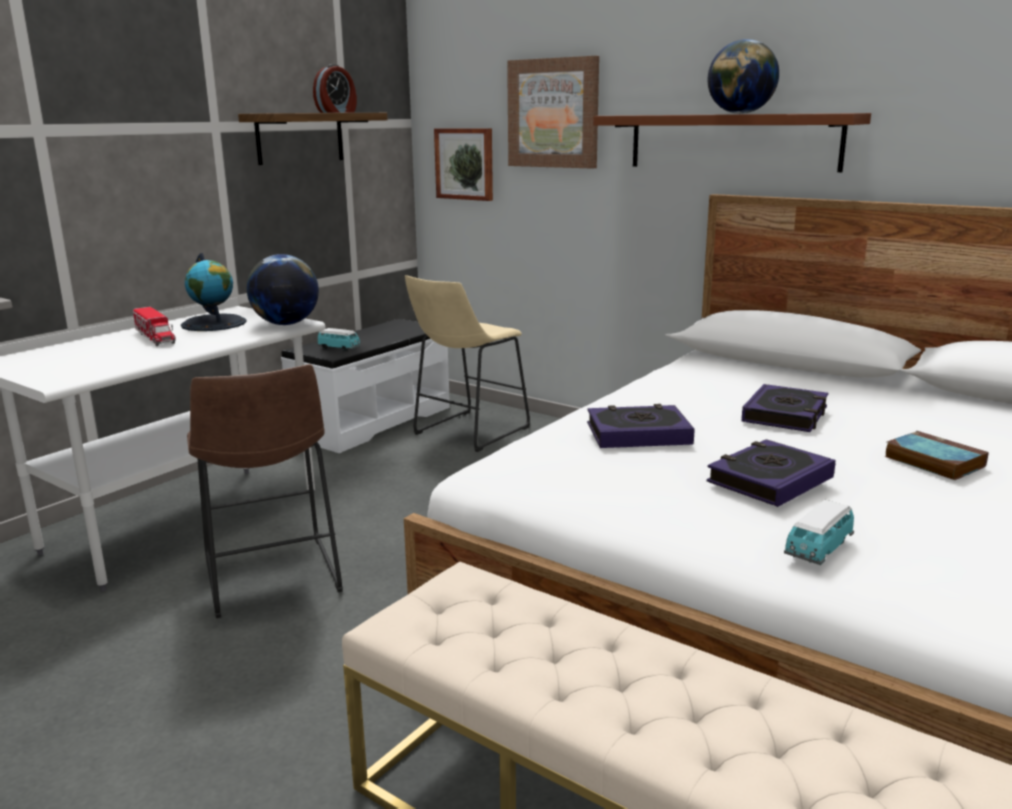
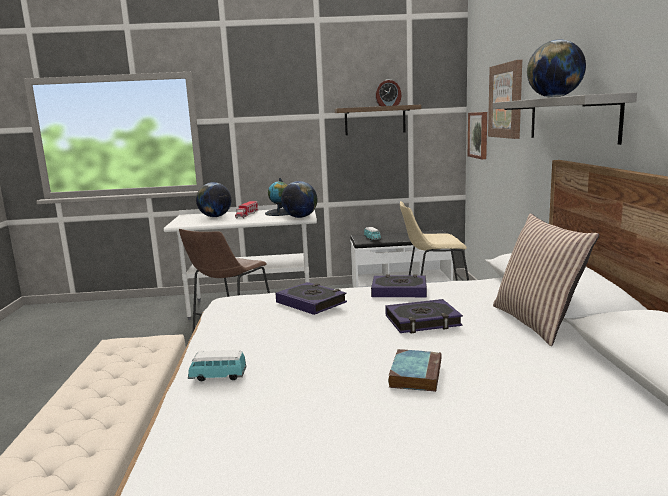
camera: 50 degrees right, 5 degrees down
brown shelf [593,113,871,172] -> grey shelf [492,93,637,145]
book [707,439,836,507] -> book moved to [371,274,427,297]
none -> globe [196,182,231,217]
none -> pillow [493,213,599,346]

